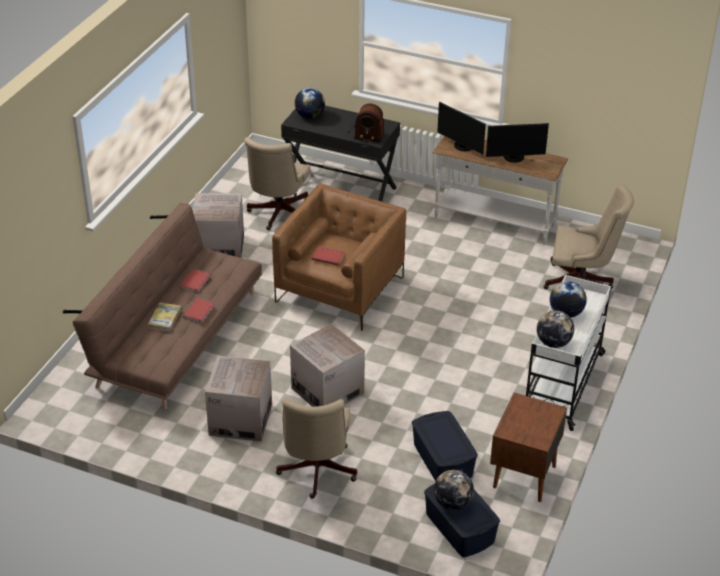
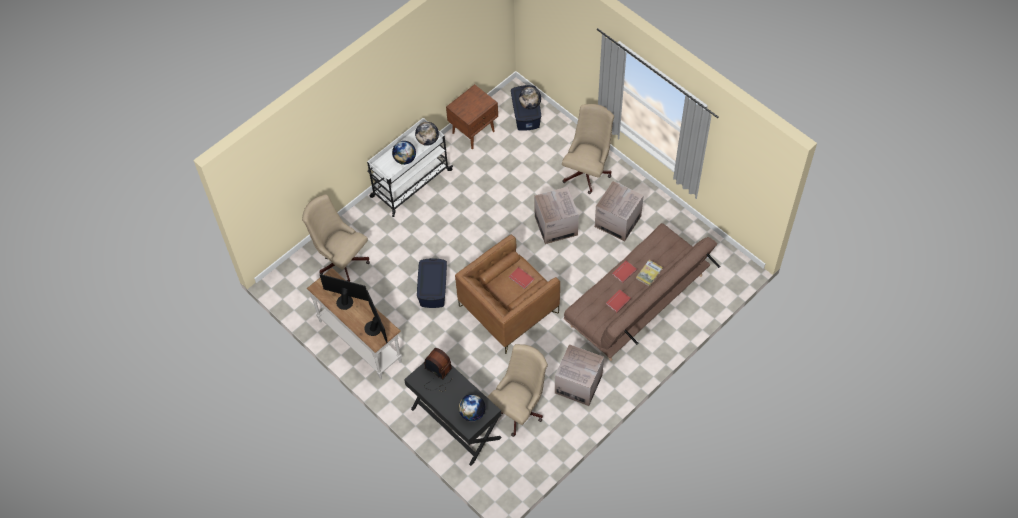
camera: 155 degrees left, 20 degrees up
blue storage box [412,411,478,481] -> blue storage box moved to [417,258,447,308]

